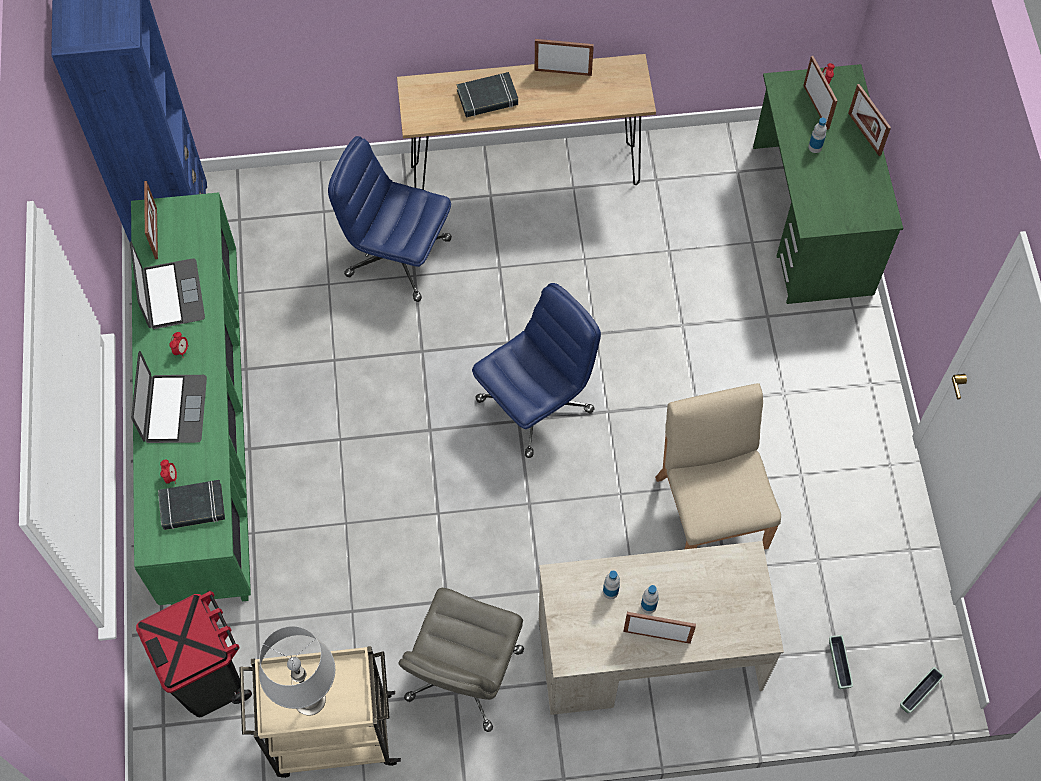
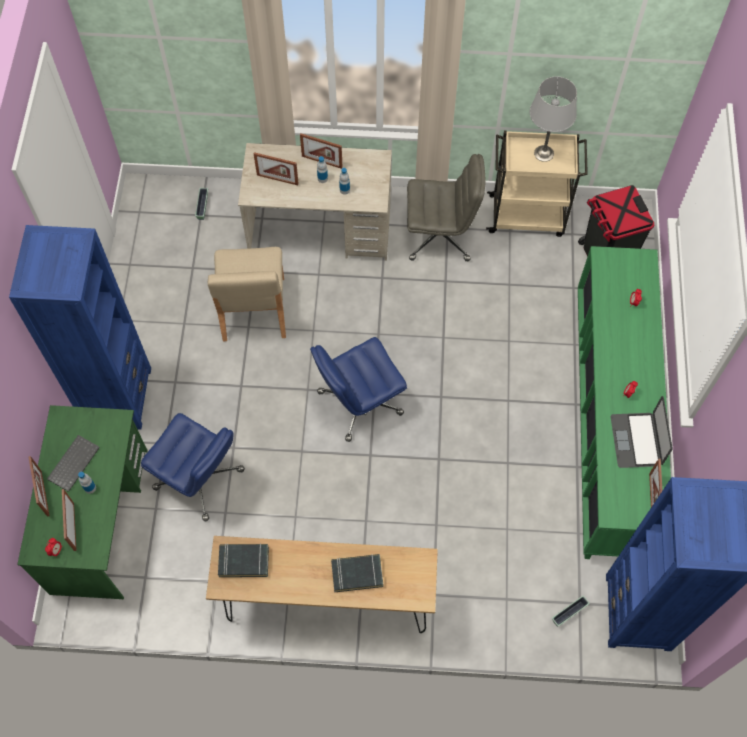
camera: 170 degrees left, 0 degrees up
laptop [131,351,207,443] -> none
black book [158,480,225,530] -> black book moved to [218,543,269,577]
blue office chair [328,136,452,302] -> blue office chair moved to [141,413,245,521]
grey office chair [399,588,524,732] -> grey office chair turned 60 degrees clockwise [407,154,486,261]
picture frame [535,39,594,76] -> picture frame moved to [254,152,299,185]
planter [900,667,944,713] -> planter moved to [552,596,590,627]
none -> blue bookcase [9,225,151,430]
none -> keyboard [47,435,100,492]

